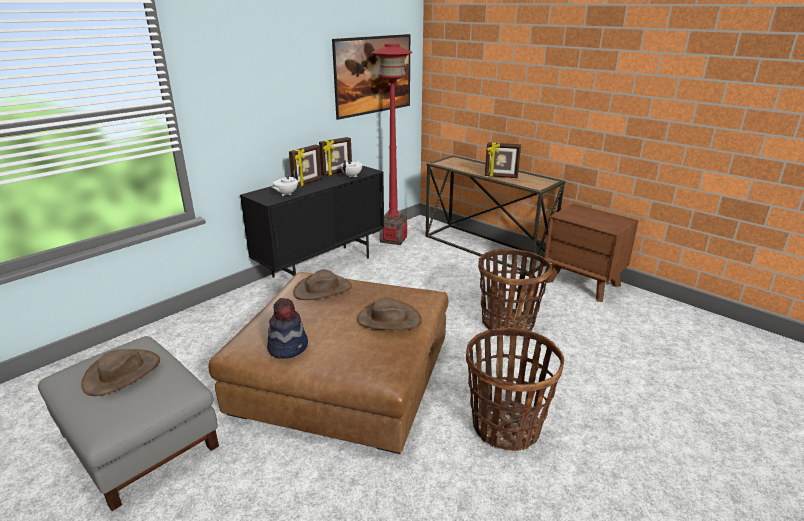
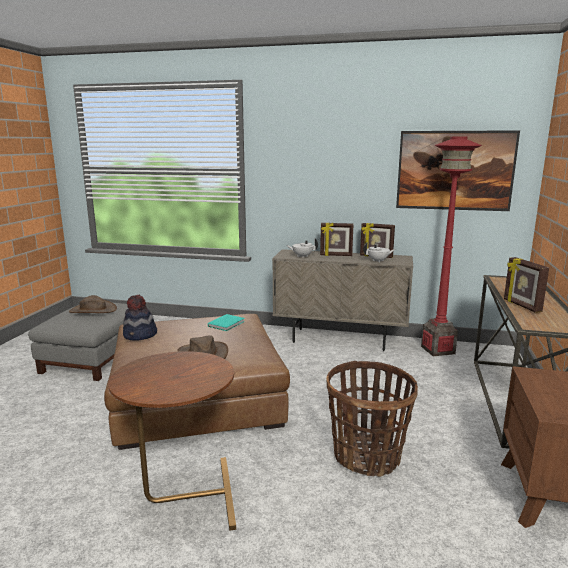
camera: 60 degrees right, 10 degrees down
black cabinet [240,166,384,278] -> beige cabinet [272,249,413,351]
brown hat [294,269,352,300] -> turquoise book [208,314,245,331]
basket [466,327,564,451] -> brown side table [108,351,236,531]

